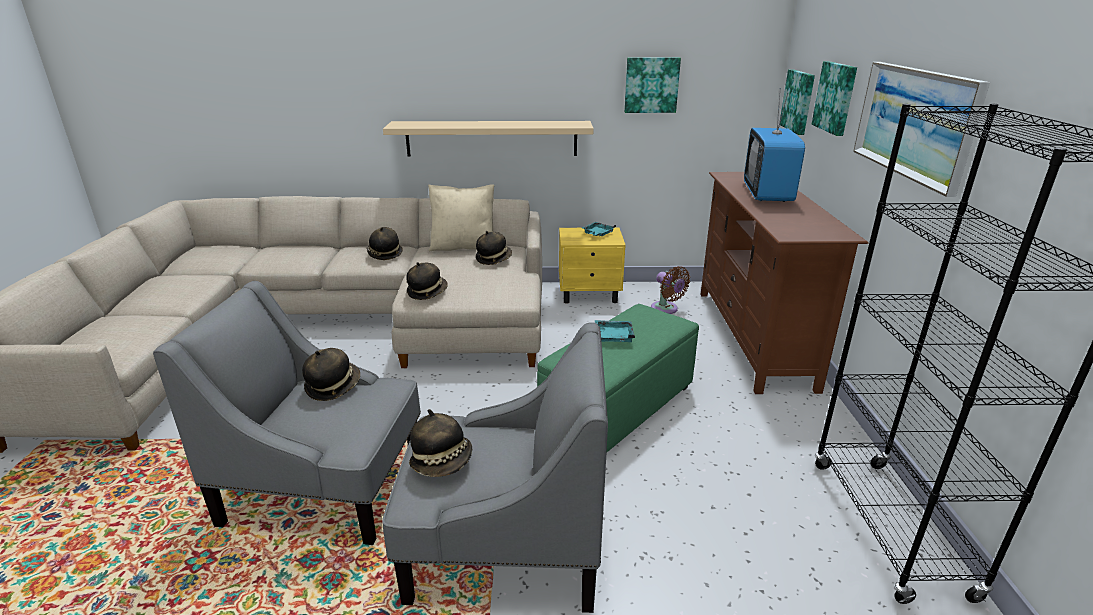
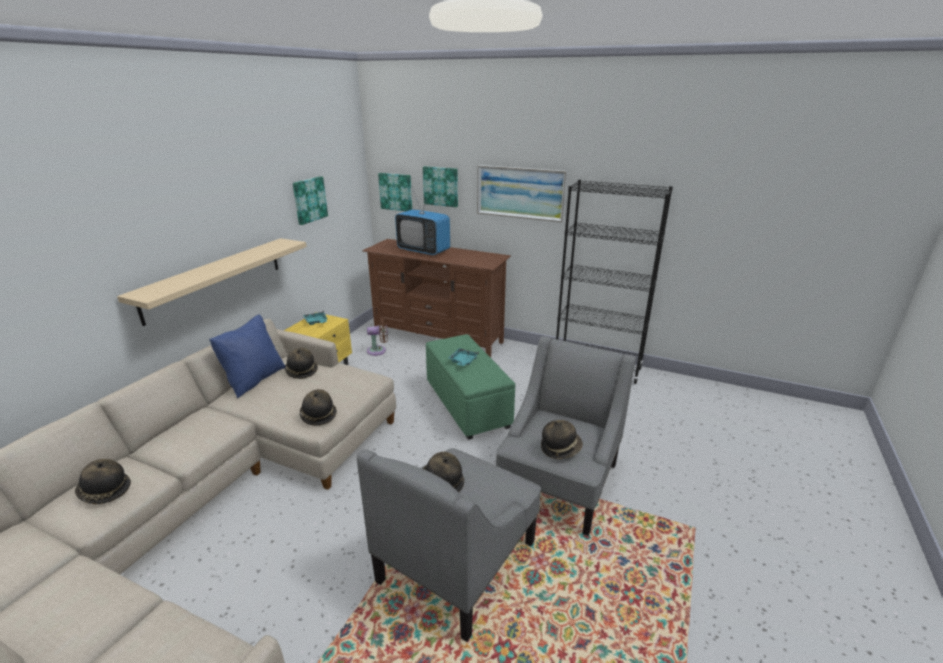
camera: 65 degrees left, 0 degrees up
hat [367,227,403,260] -> hat moved to [75,459,131,504]
beige pillow [428,184,494,251] -> blue pillow [209,314,285,398]

